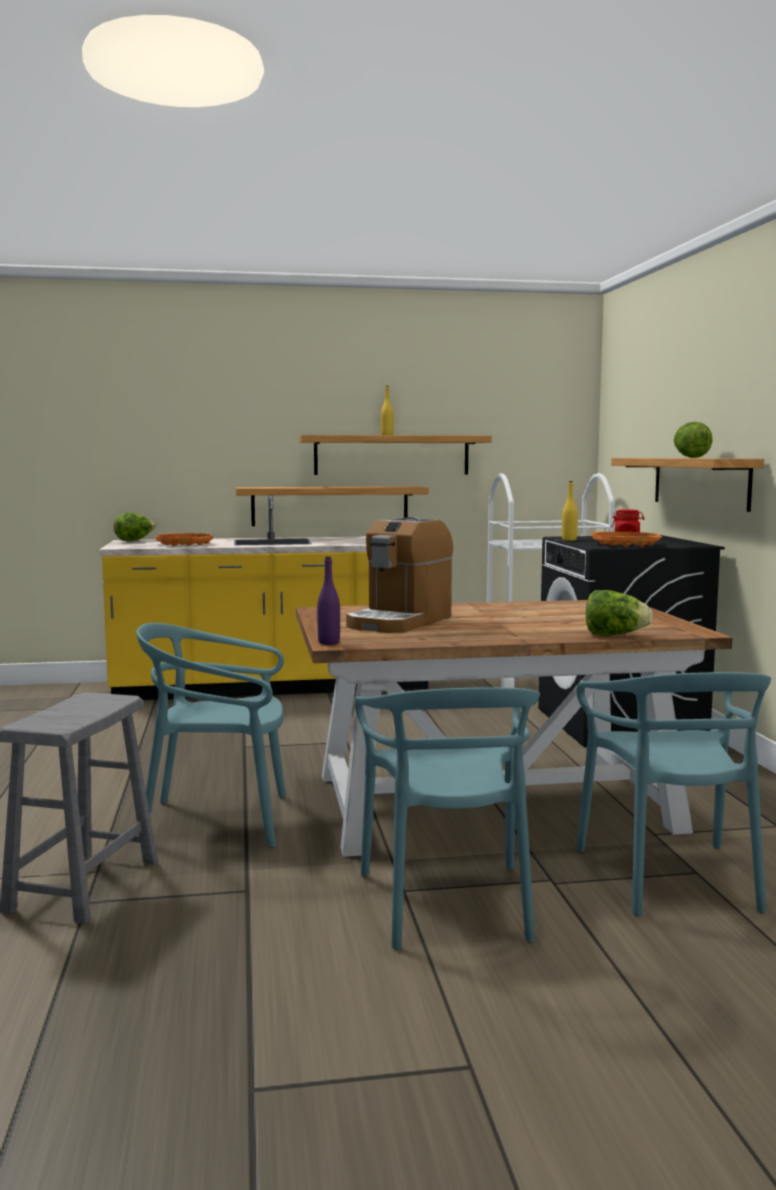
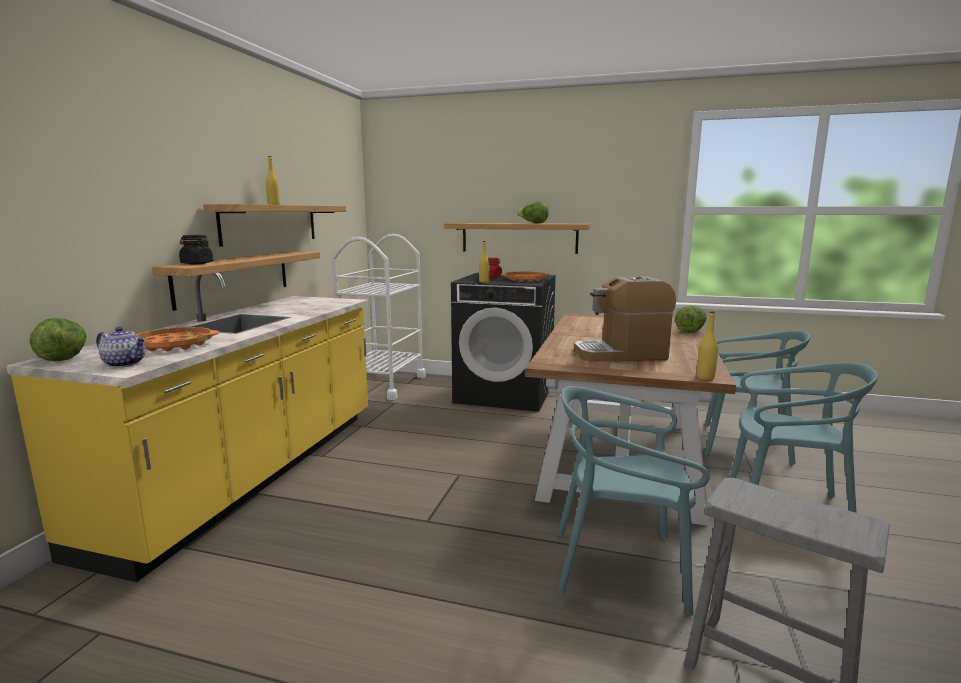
camera: 65 degrees left, 5 degrees up
turquoise chair [136,623,286,847] -> turquoise chair turned 75 degrees clockwise [558,386,710,616]
purple bottle [317,556,340,645] -> yellow bottle [697,311,718,380]
coffee machine [346,517,453,633] -> coffee machine turned 120 degrees clockwise [573,276,676,362]
none -> teapot [96,327,146,368]
none -> black jar [179,235,213,265]

